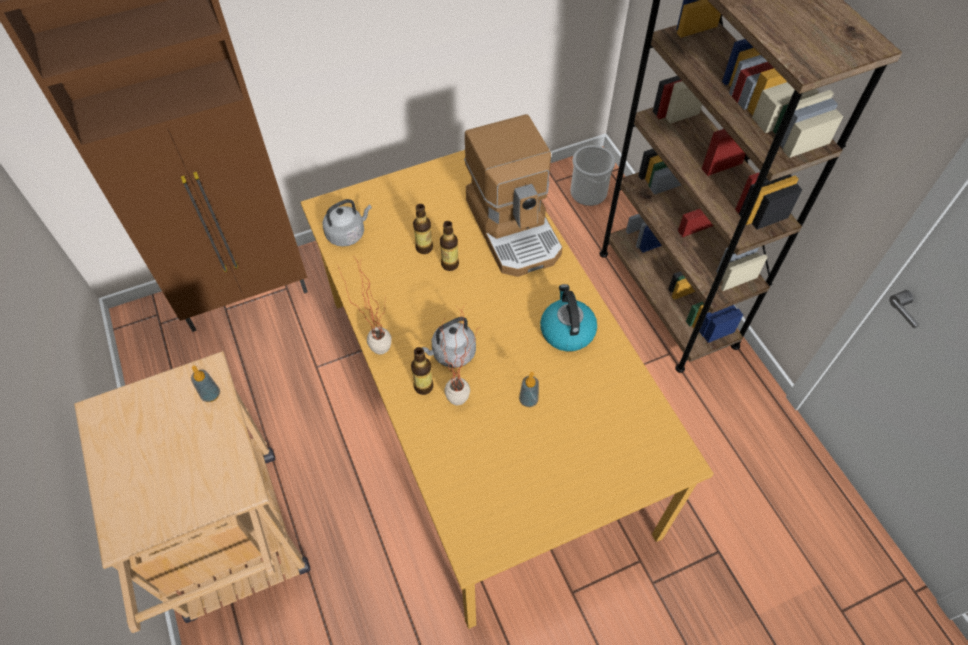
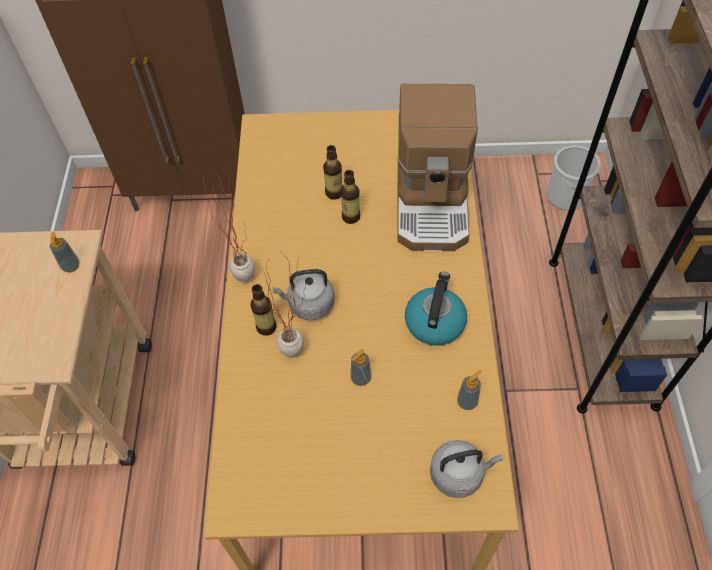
camera: 25 degrees right, 0 degrees up
grey kettle [323,199,372,247] -> grey kettle moved to [430,440,503,498]
none -> soap dispenser [457,370,482,410]

